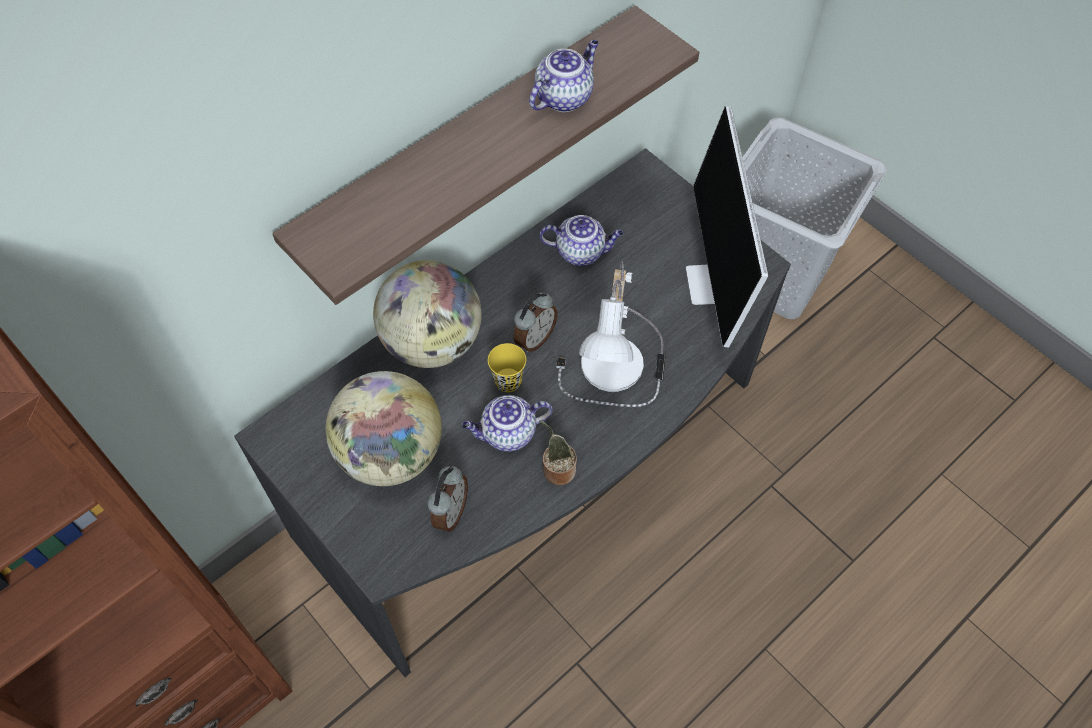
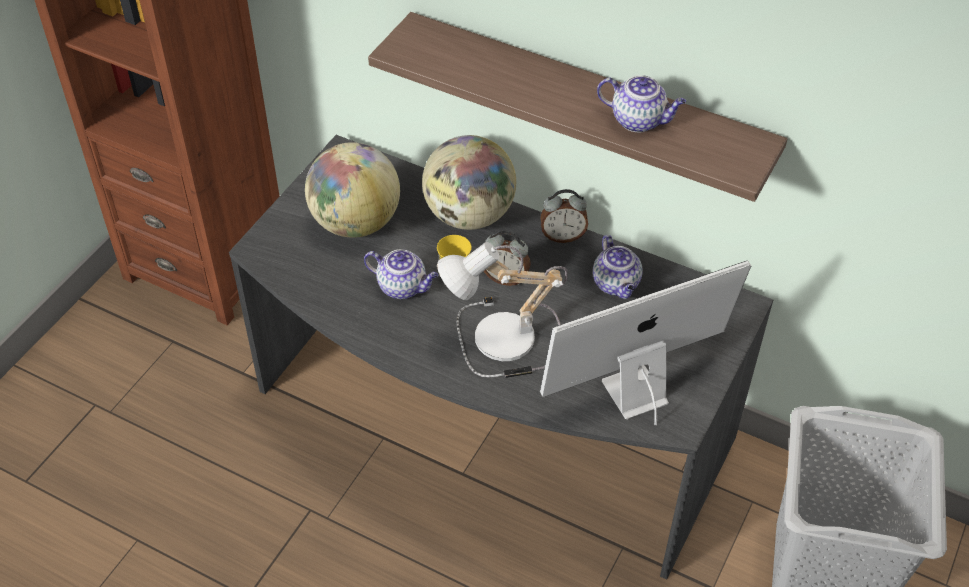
camera: 70 degrees right, 10 degrees down
alarm clock [427,466,468,532] -> alarm clock moved to [540,189,588,243]
teapot [462,395,553,452] -> teapot turned 150 degrees clockwise [364,249,438,299]
potted plant [539,420,577,485] -> none

